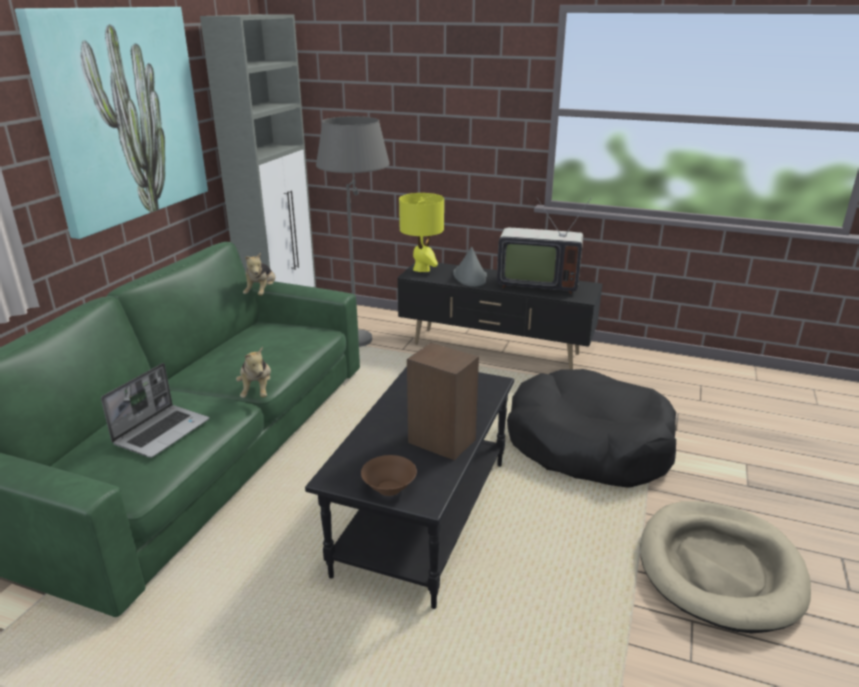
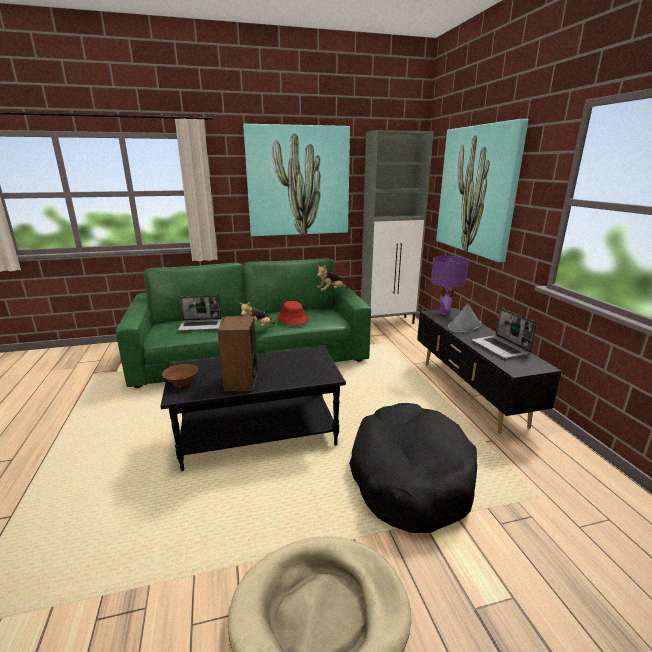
camera: 55 degrees right, 5 degrees down
grey floor lamp [316,116,389,347] -> none
yellow table lamp [399,193,444,272] -> purple table lamp [431,256,469,315]
television [497,197,592,294] -> laptop [472,308,537,359]
none -> red hat [277,301,309,326]
none -> picture [436,119,529,262]

